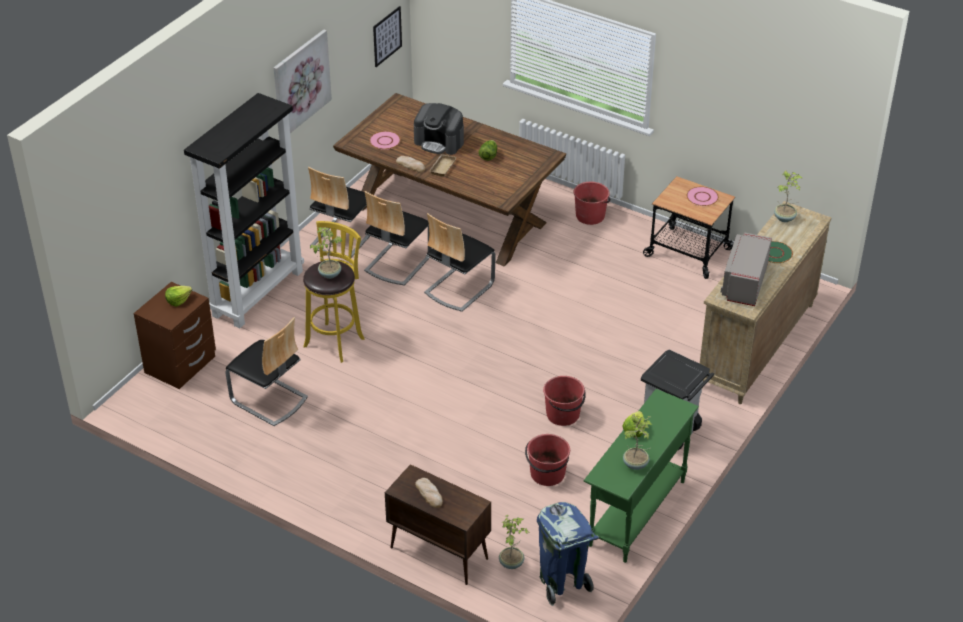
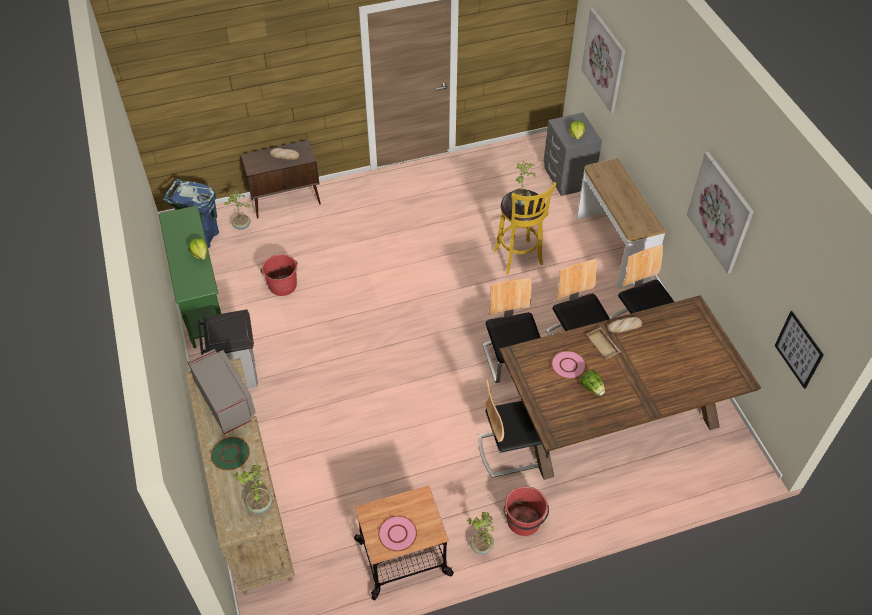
camera: 130 degrees right, 10 degrees up
brown nightstand [134,282,216,389] -> grey nightstand [543,113,602,196]
black bookcase [184,93,304,328] -> console table [576,158,666,289]
chair [225,317,308,426] -> chair moved to [478,380,549,478]
pink plate [370,131,401,150] -> pink plate moved to [551,351,586,379]
coffee machine [414,103,464,155] -> none
red bucket [543,376,586,426] -> none
potted plant [623,414,653,470] -> potted plant moved to [467,512,494,554]
none -> picture [581,8,625,113]

